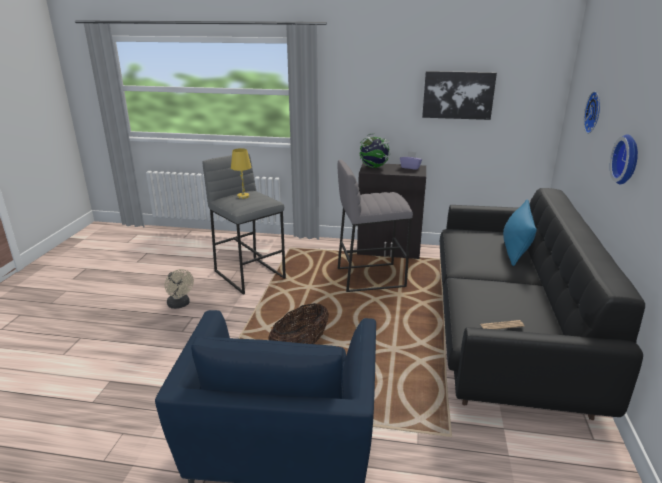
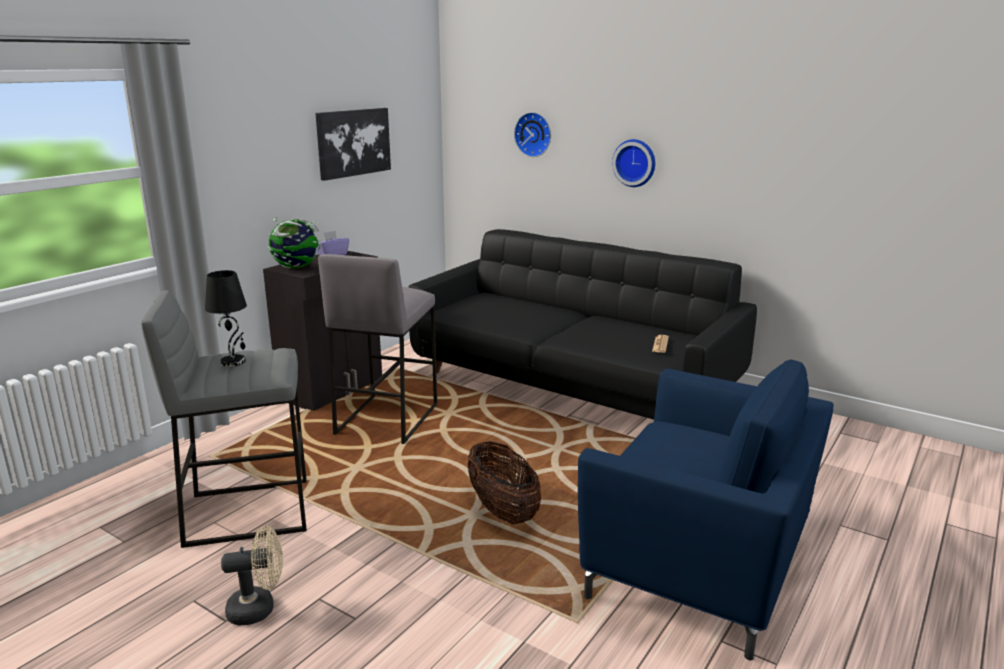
camera: 65 degrees left, 5 degrees down
yellow table lamp [231,148,251,199] -> black table lamp [205,270,247,367]
blue pillow [503,199,537,266] -> none

